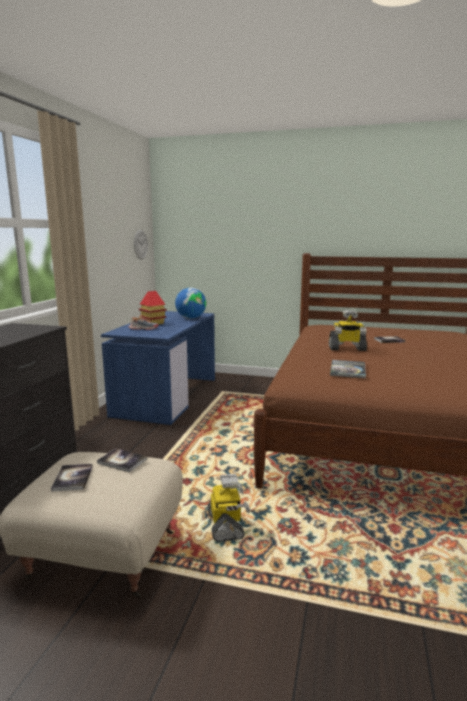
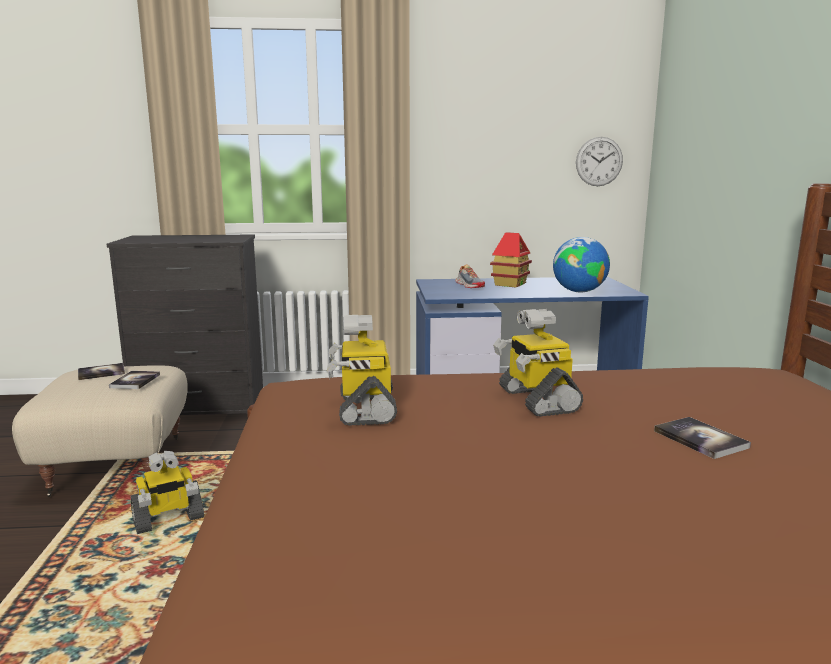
camera: 70 degrees right, 0 degrees up
book [330,360,366,378] -> toy robot [327,315,397,426]

